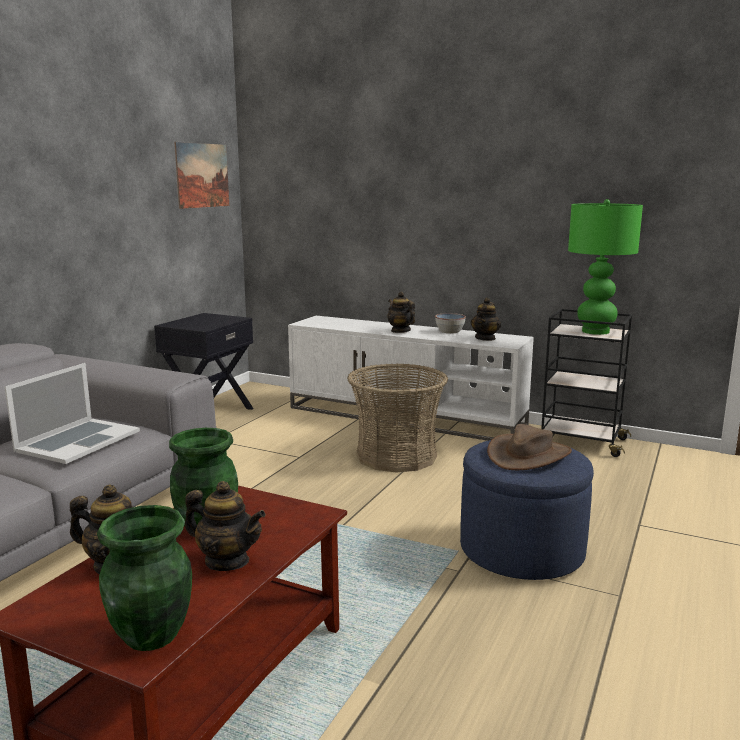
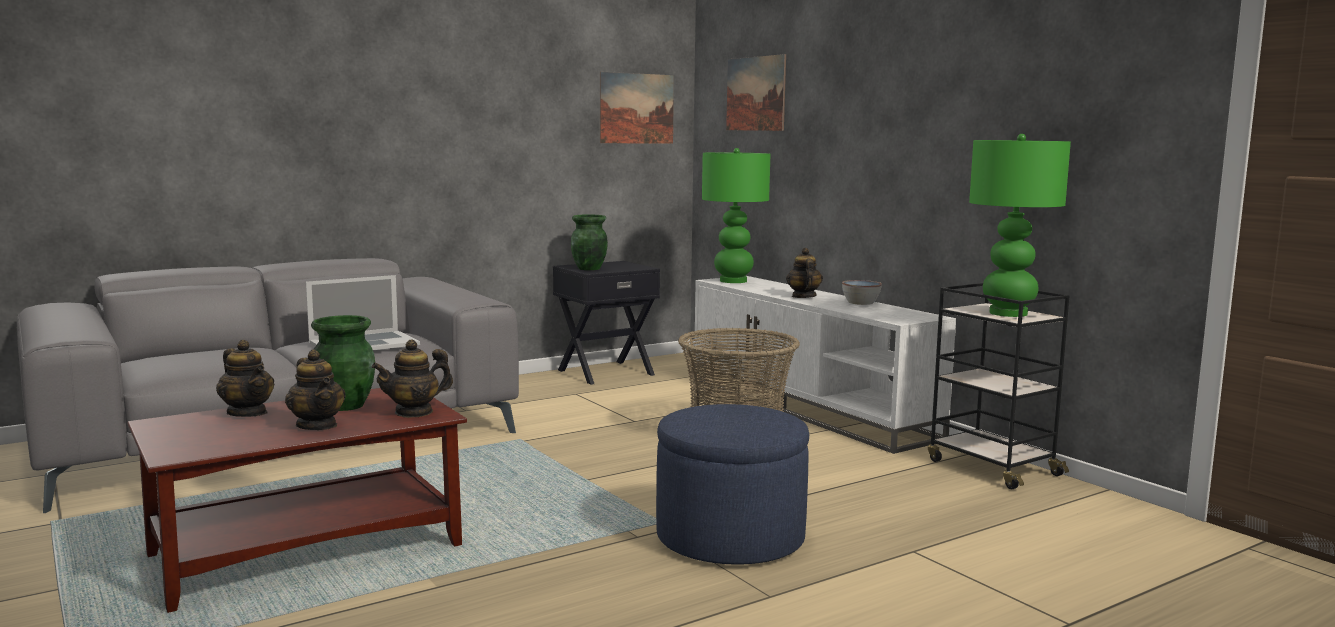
camera: 30 degrees right, 5 degrees down
green vase [97,505,192,651] -> green vase moved to [571,214,608,270]
teapot [471,298,501,341] -> teapot moved to [372,340,453,418]
brown hat [487,424,572,470] -> none
none -> green table lamp [702,148,771,283]
none -> picture [726,54,786,131]

